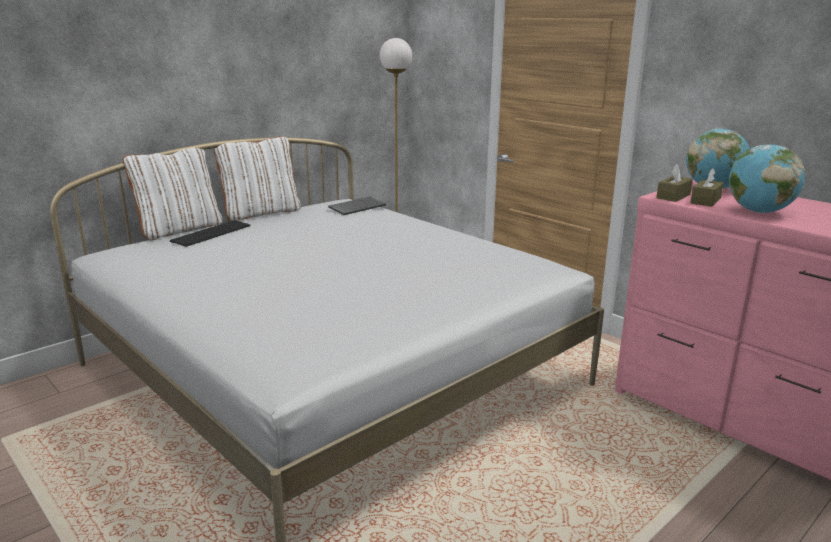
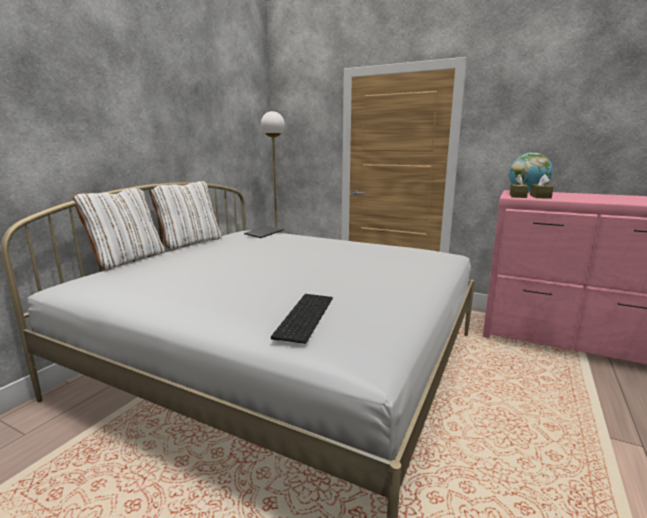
camera: 20 degrees left, 5 degrees down
keyboard [170,220,251,247] -> keyboard moved to [271,294,333,344]
globe [729,145,805,213] -> none

